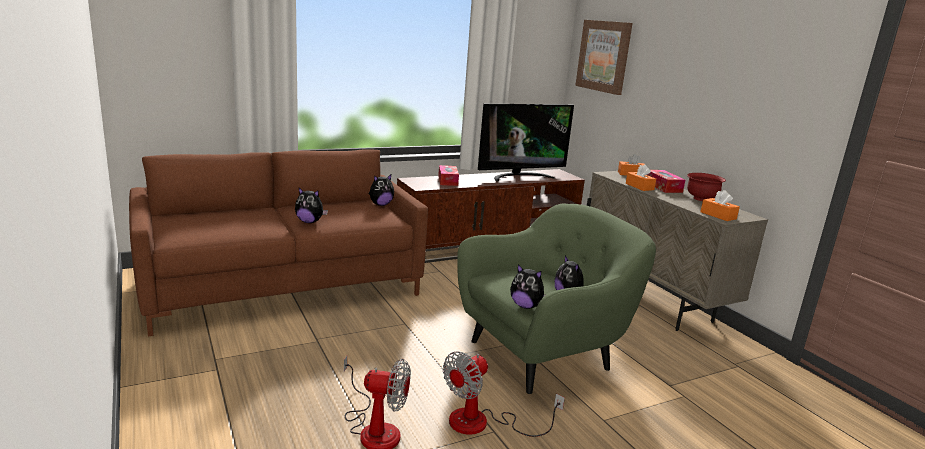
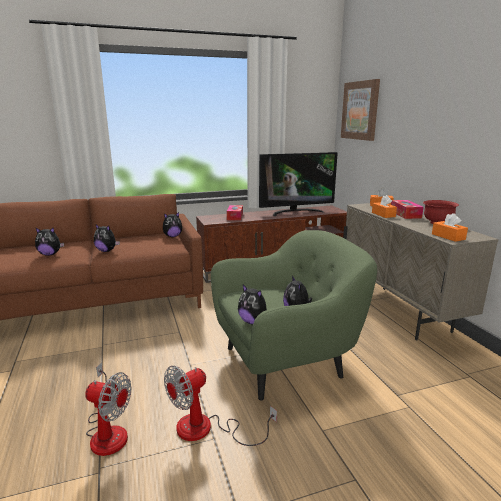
camera: 10 degrees right, 0 degrees up
none -> plush toy [35,227,64,256]

